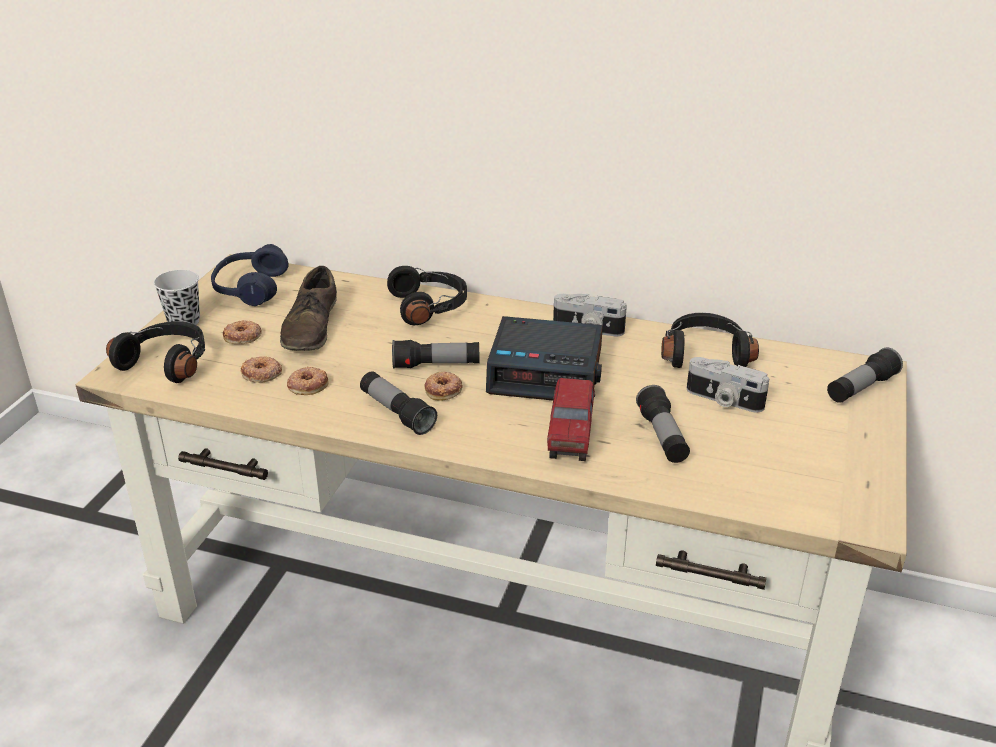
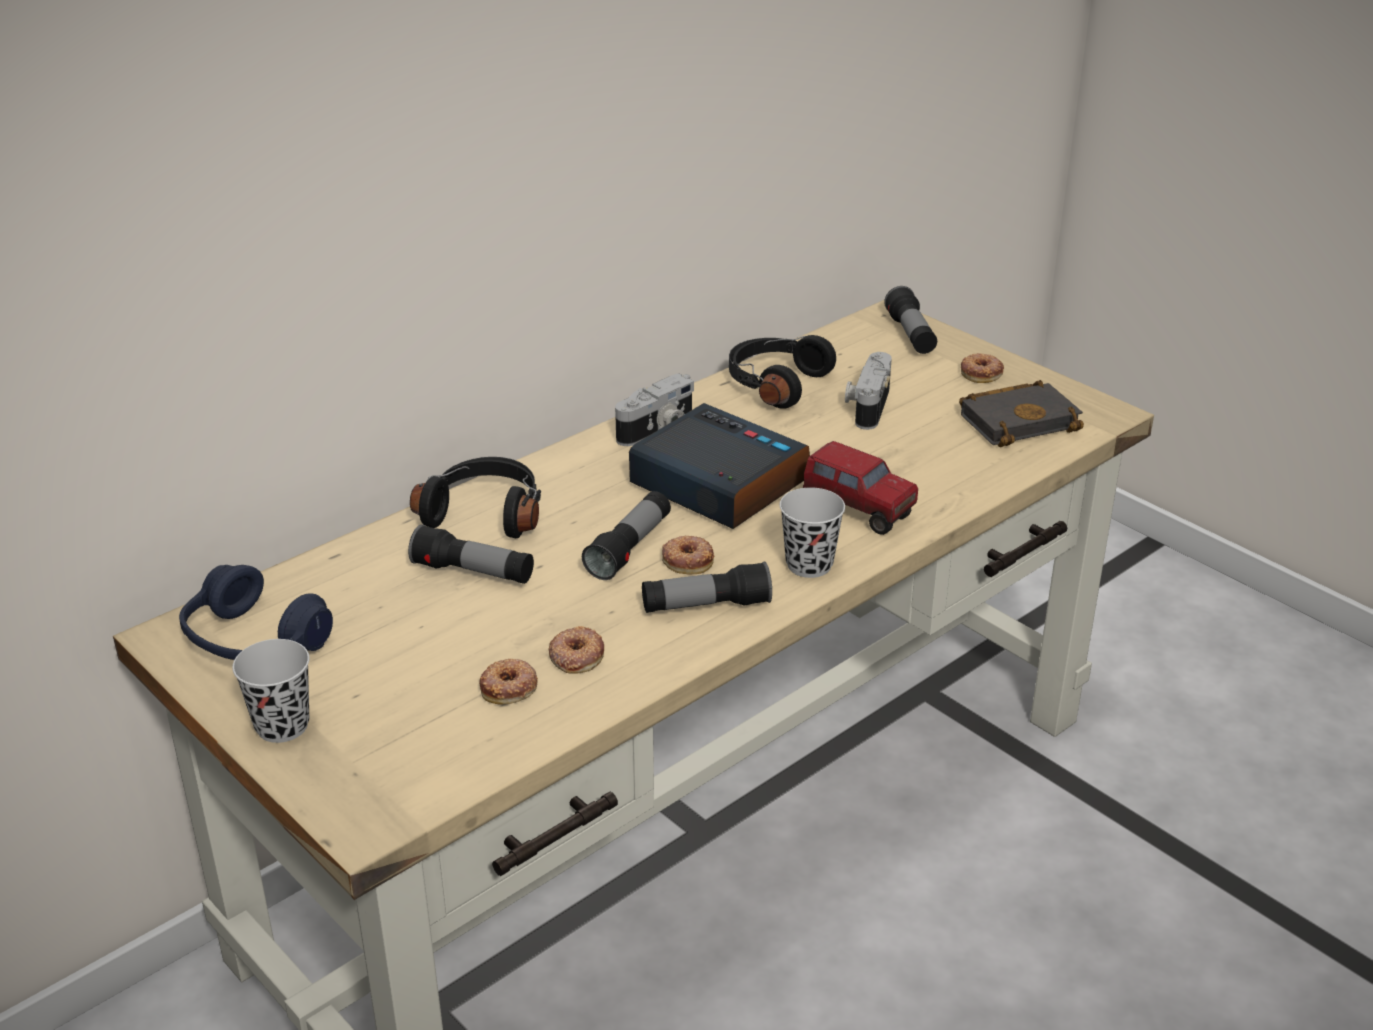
camera: 60 degrees left, 0 degrees up
black headphones [106,321,205,383] -> none
donut [223,320,262,344] -> donut moved to [961,353,1004,383]
brown shoe [280,266,337,351] -> none
alarm clock [486,316,603,401] -> alarm clock turned 90 degrees counterclockwise [629,403,810,529]
flashlight [636,385,690,463] -> flashlight moved to [408,524,534,584]
camera [687,357,769,412] -> camera turned 135 degrees clockwise [845,352,892,430]
none -> black cup [779,488,845,578]
none -> black book [959,380,1084,447]

